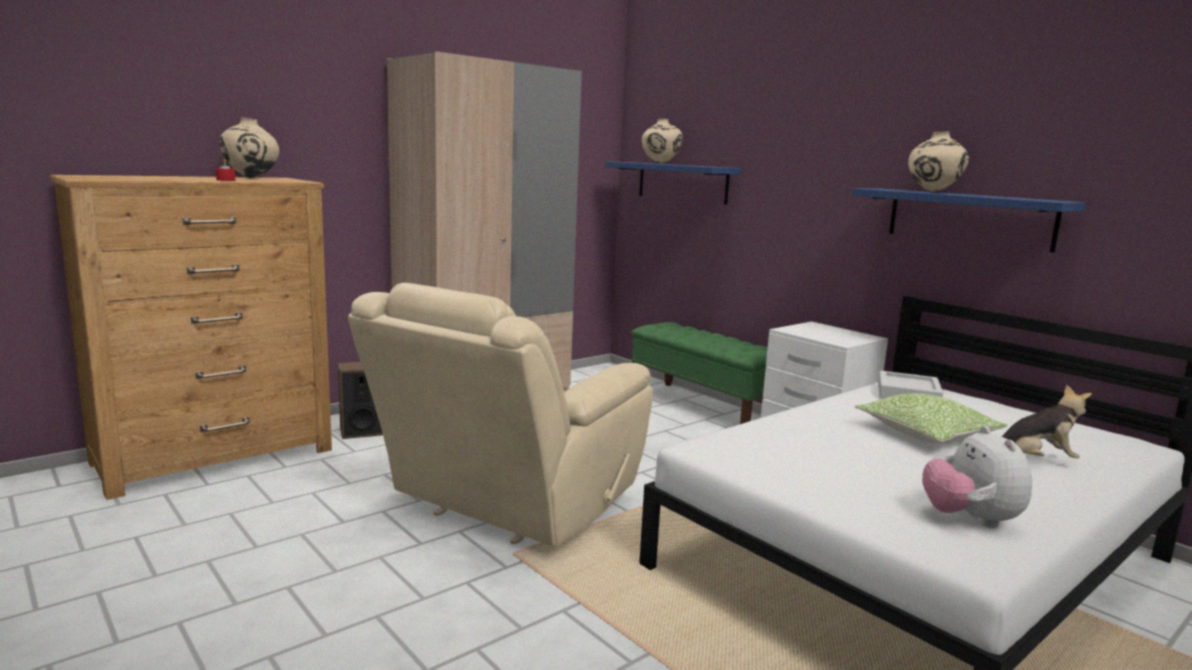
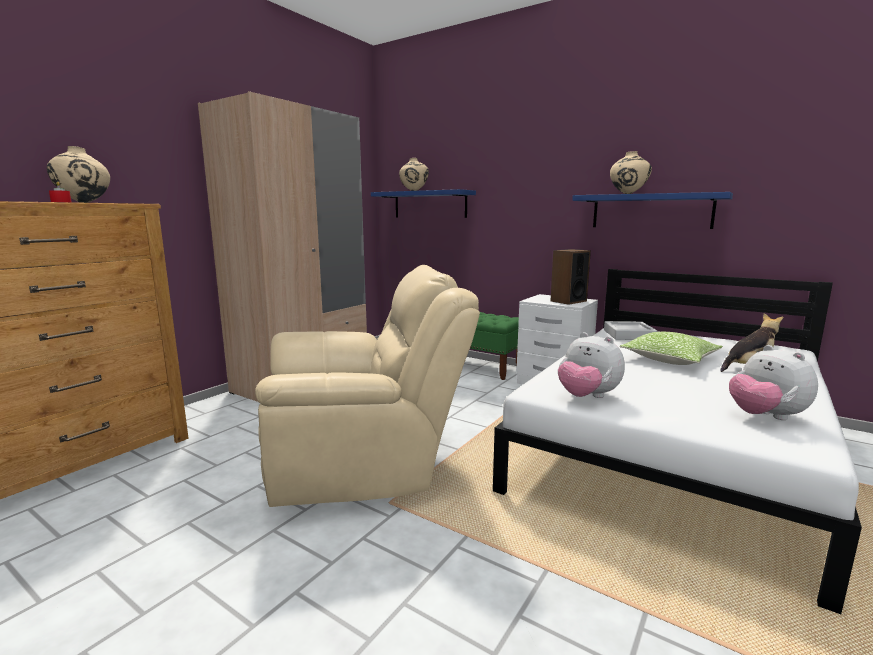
camera: 15 degrees left, 0 degrees up
speaker [338,362,383,439] -> speaker moved to [550,249,591,305]
beige armchair [348,283,653,546] -> beige armchair turned 120 degrees counterclockwise [255,265,480,507]
none -> plush toy [558,332,625,398]

